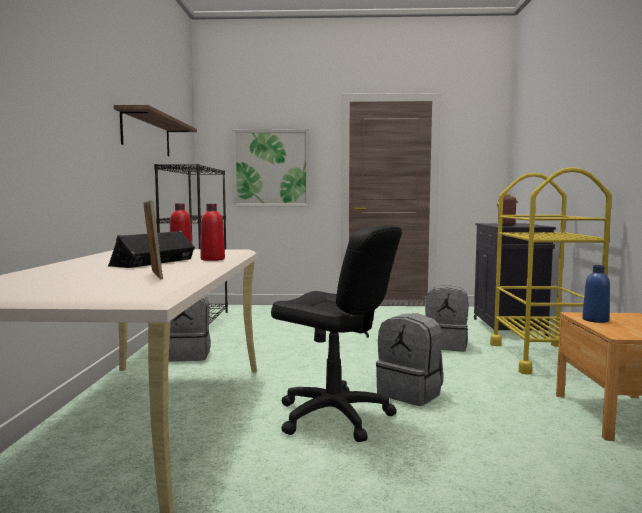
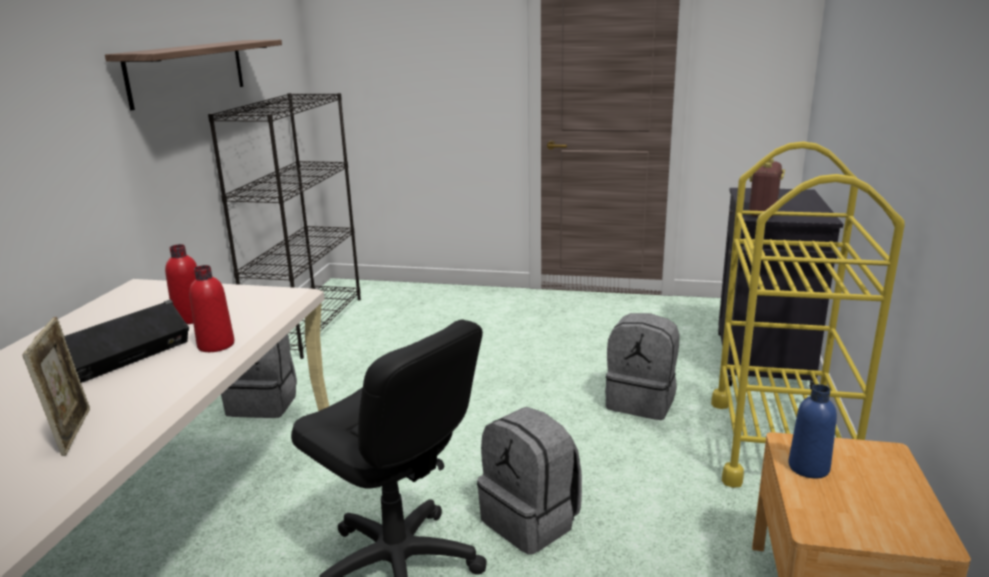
camera: 10 degrees right, 15 degrees up
picture [233,129,309,206] -> none

